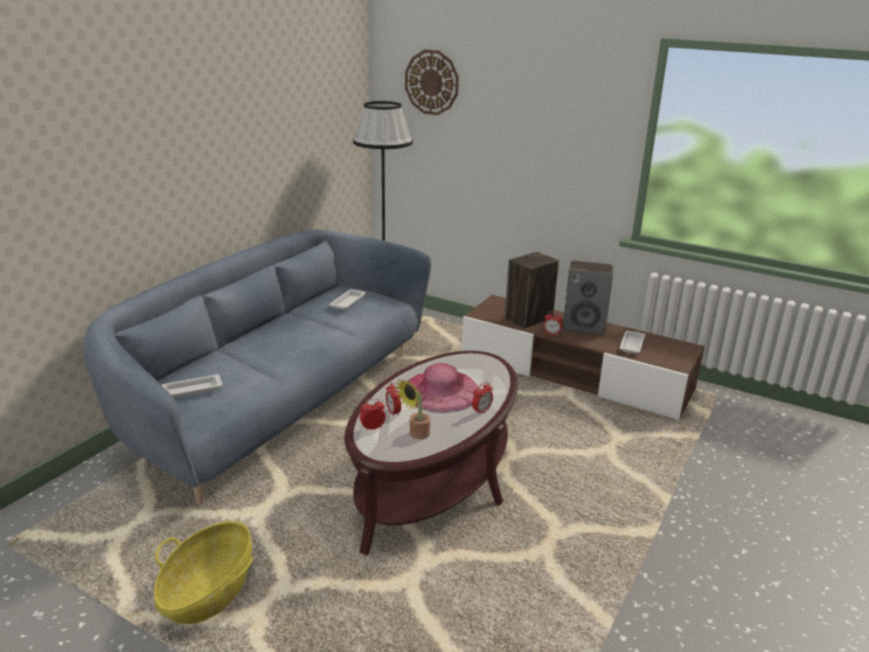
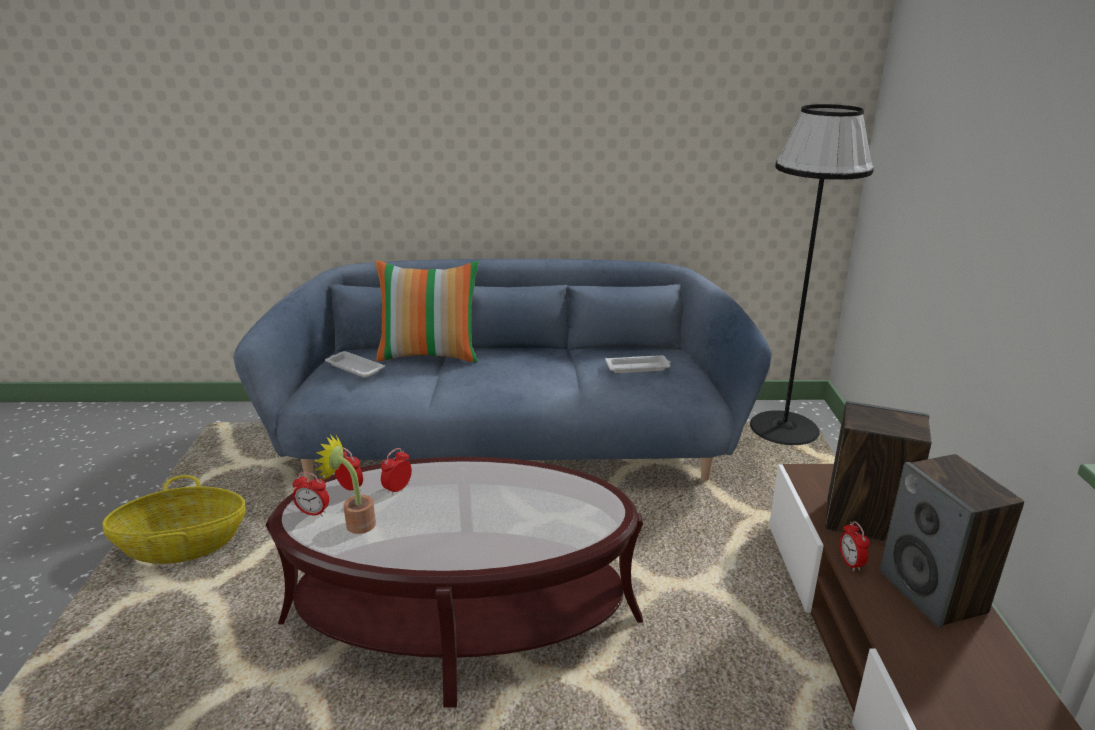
camera: 60 degrees right, 0 degrees up
wall clock [405,50,459,115] -> none
pink hat [407,363,479,413] -> none
alarm clock [472,382,493,415] -> alarm clock moved to [293,472,329,516]
white tray [619,331,645,354] -> none
none -> pillow [375,260,479,362]

